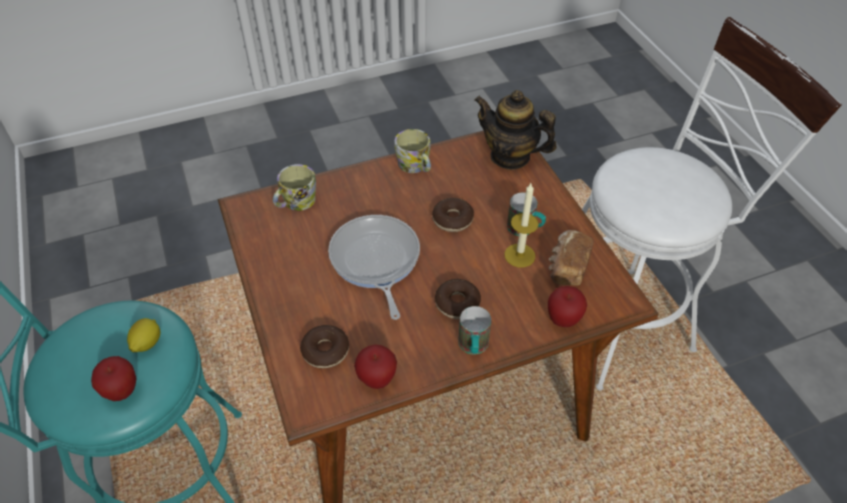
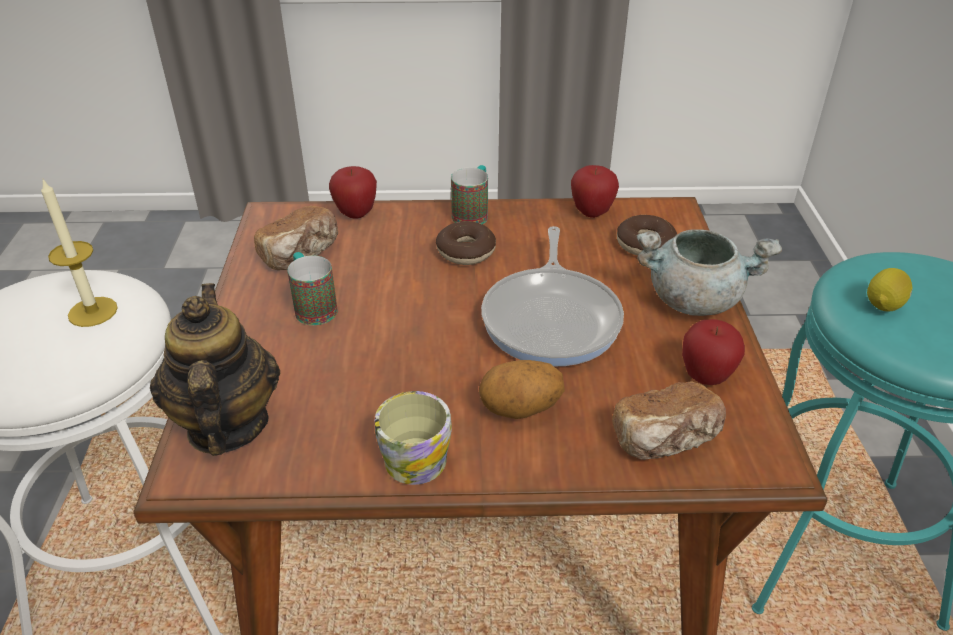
camera: 160 degrees left, 10 degrees down
apple [91,356,136,401] -> apple moved to [682,319,745,385]
mug [273,164,316,211] -> bread [612,381,726,460]
donut [432,198,474,232] -> none
teapot [474,90,557,170] -> teapot turned 150 degrees counterclockwise [150,283,280,456]
candle [504,183,539,267] -> candle moved to [41,178,118,327]
none -> potato [479,360,565,419]
none -> grey cooking pot [637,229,782,316]

